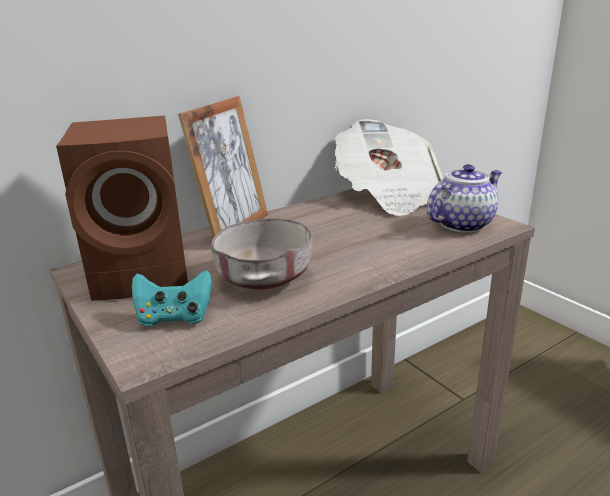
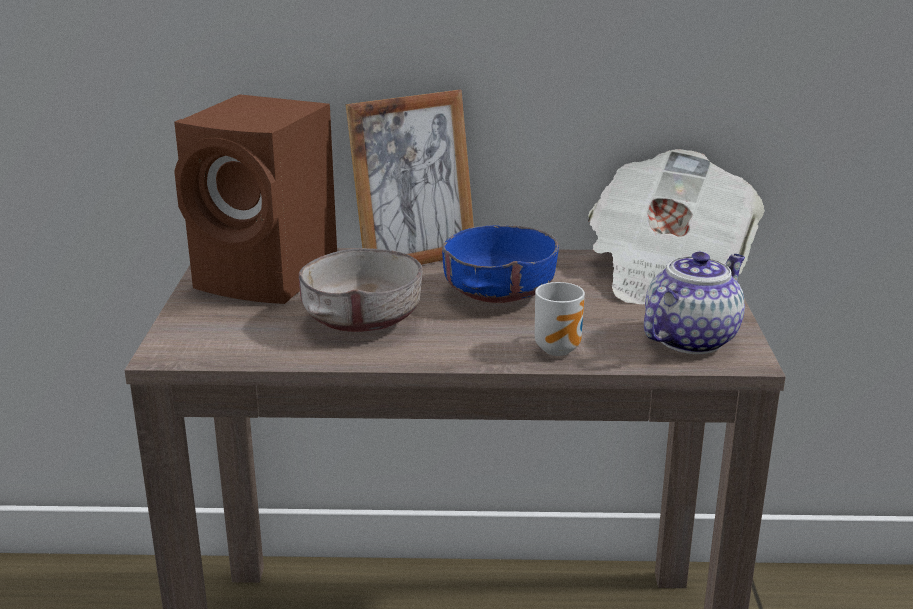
camera: 35 degrees right, 0 degrees up
turquoise game controller [132,270,212,326] -> none
teapot [426,164,502,233] -> teapot turned 45 degrees counterclockwise [644,251,745,354]
none -> blue bowl [442,225,559,303]
none -> mug [535,282,585,356]

